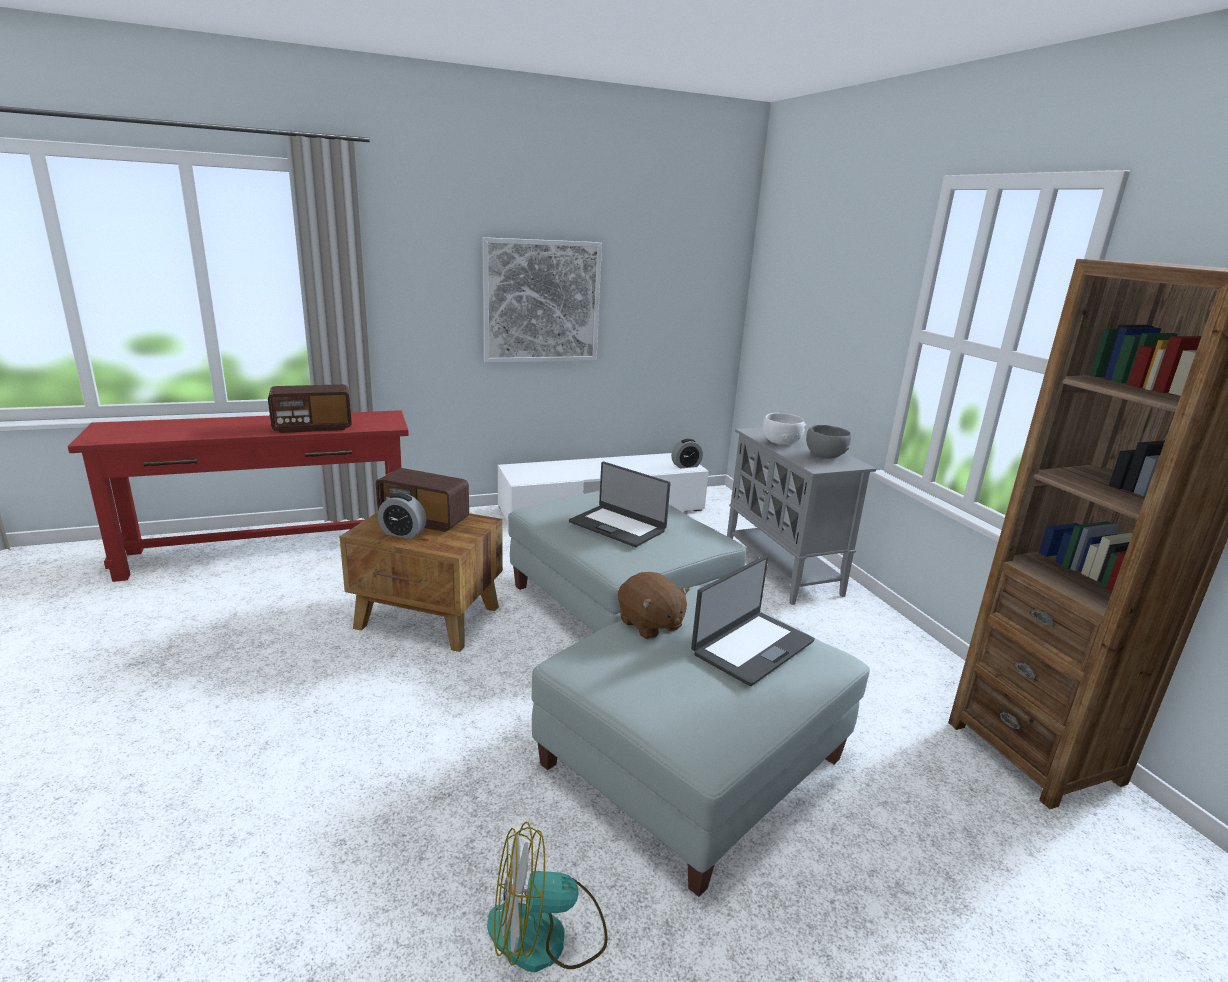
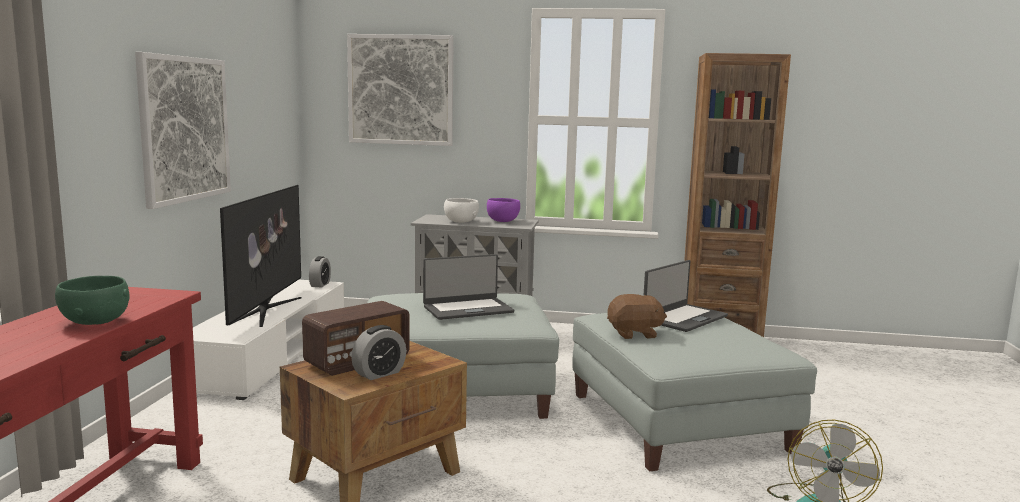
camera: 60 degrees left, 10 degrees down
radio [268,384,352,433] -> green bowl [55,276,130,325]
laptop [691,556,815,686] -> laptop turned 60 degrees clockwise [643,260,728,332]
grey bowl [806,425,851,459] -> purple bowl [487,198,520,222]
none -> television [220,185,302,327]
none -> picture [347,34,454,146]

